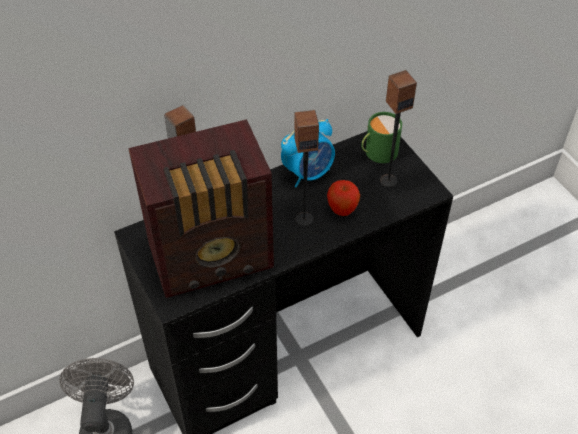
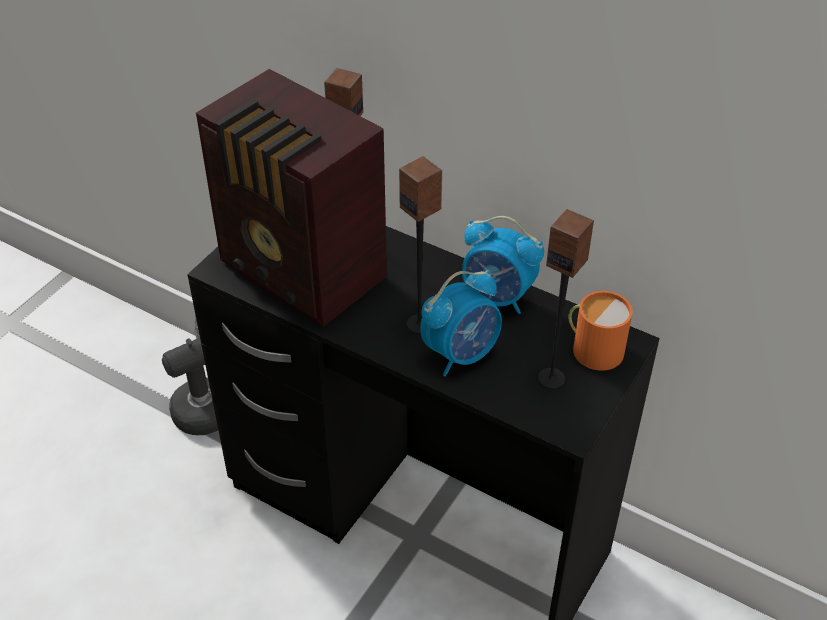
camera: 60 degrees right, 5 degrees down
apple [327,180,360,216] -> alarm clock [420,270,502,376]
green mug [361,112,402,163] -> orange mug [569,291,633,371]

